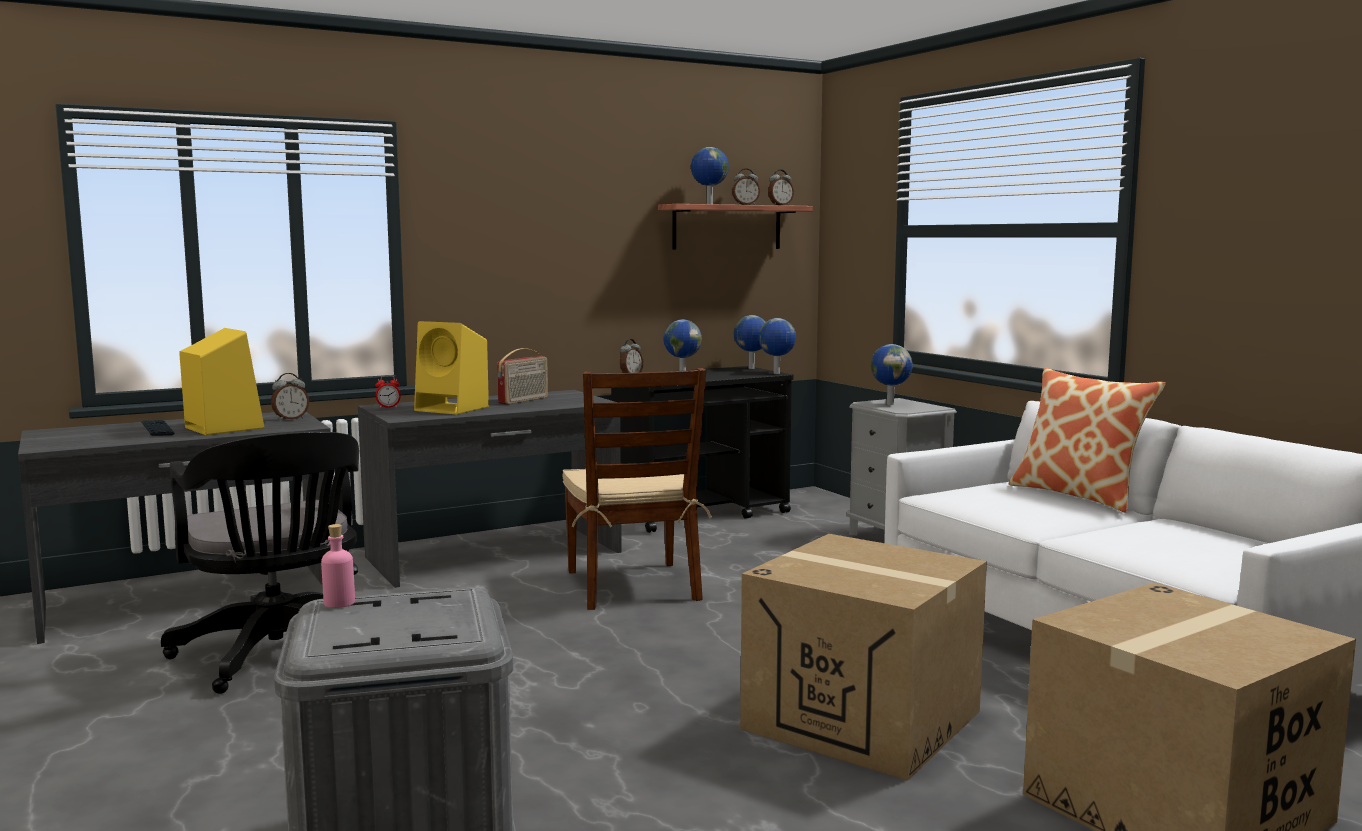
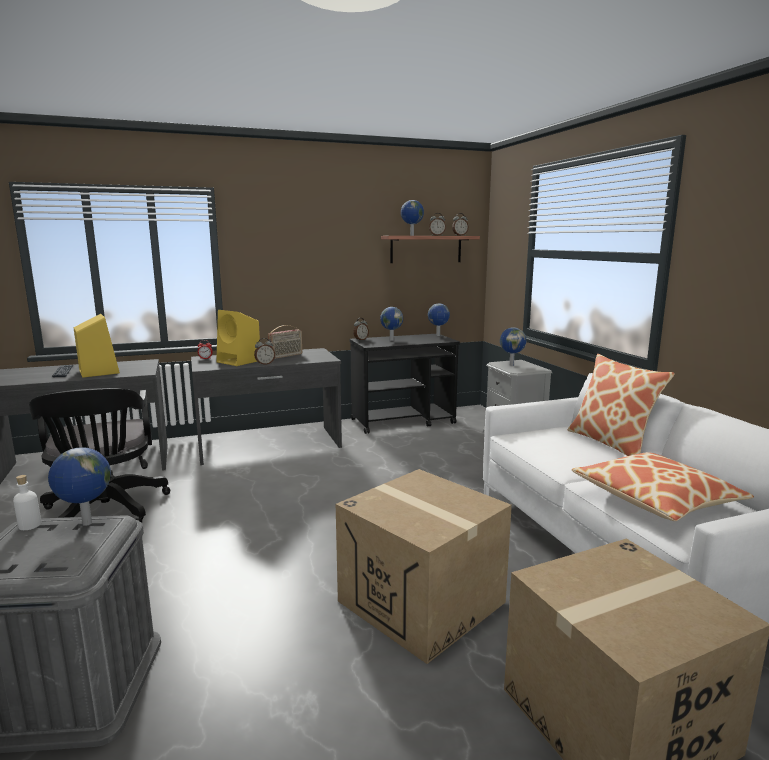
camera: 10 degrees right, 5 degrees up
alarm clock [271,373,309,420] -> alarm clock moved to [254,338,275,365]
pink bottle [321,524,355,608] -> white bottle [13,475,42,530]
brown chair [563,368,712,610] -> none
globe [758,318,796,374] -> globe moved to [48,447,111,526]
none -> pillow [572,452,754,521]

